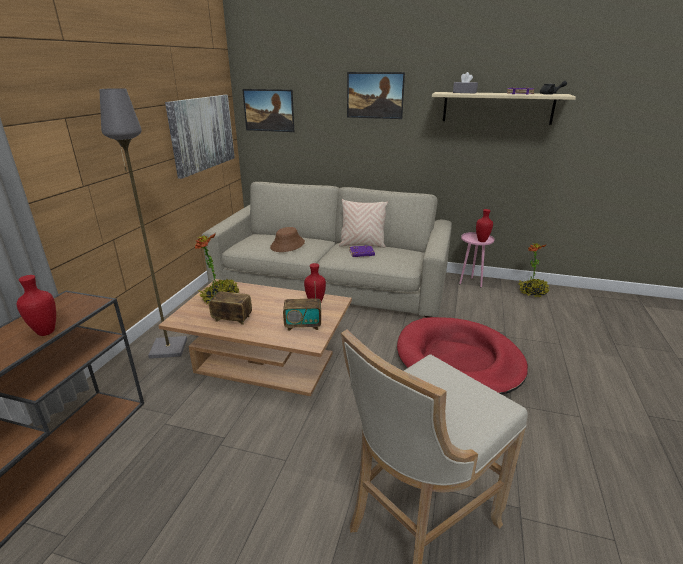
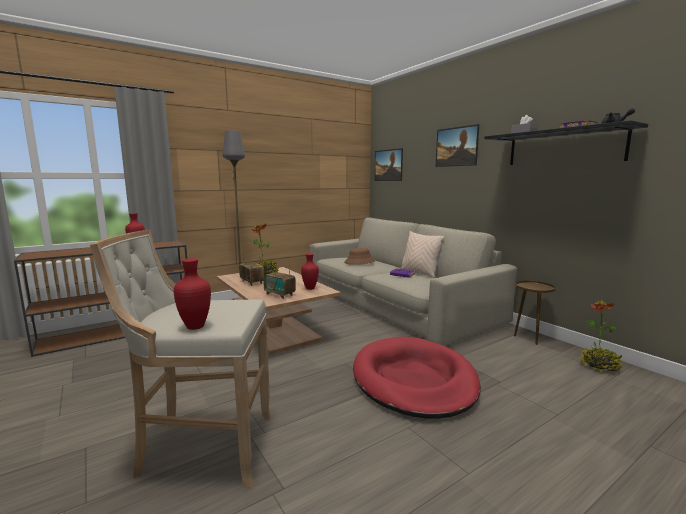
camera: 40 degrees right, 15 degrees down
picture [165,95,235,179] -> none
beige shelf [432,92,576,125] -> black shelf [484,120,648,165]
pink side table [459,232,494,288] -> brown side table [514,281,556,345]
red vase [476,209,493,242] -> red vase moved to [174,258,211,330]

